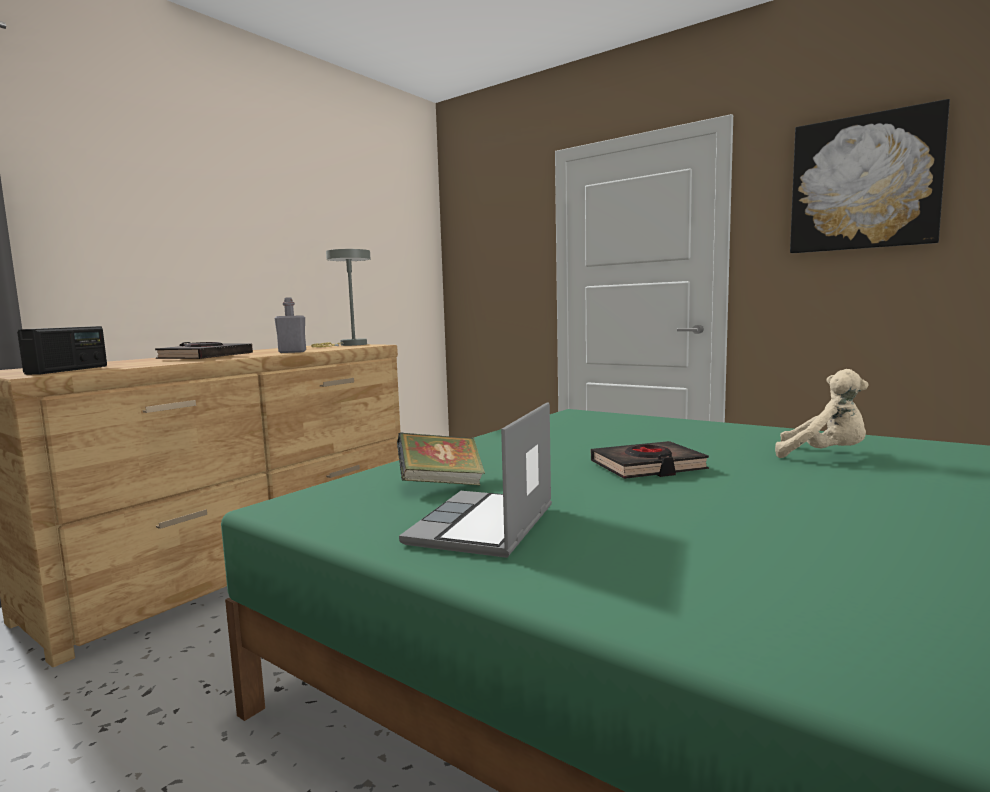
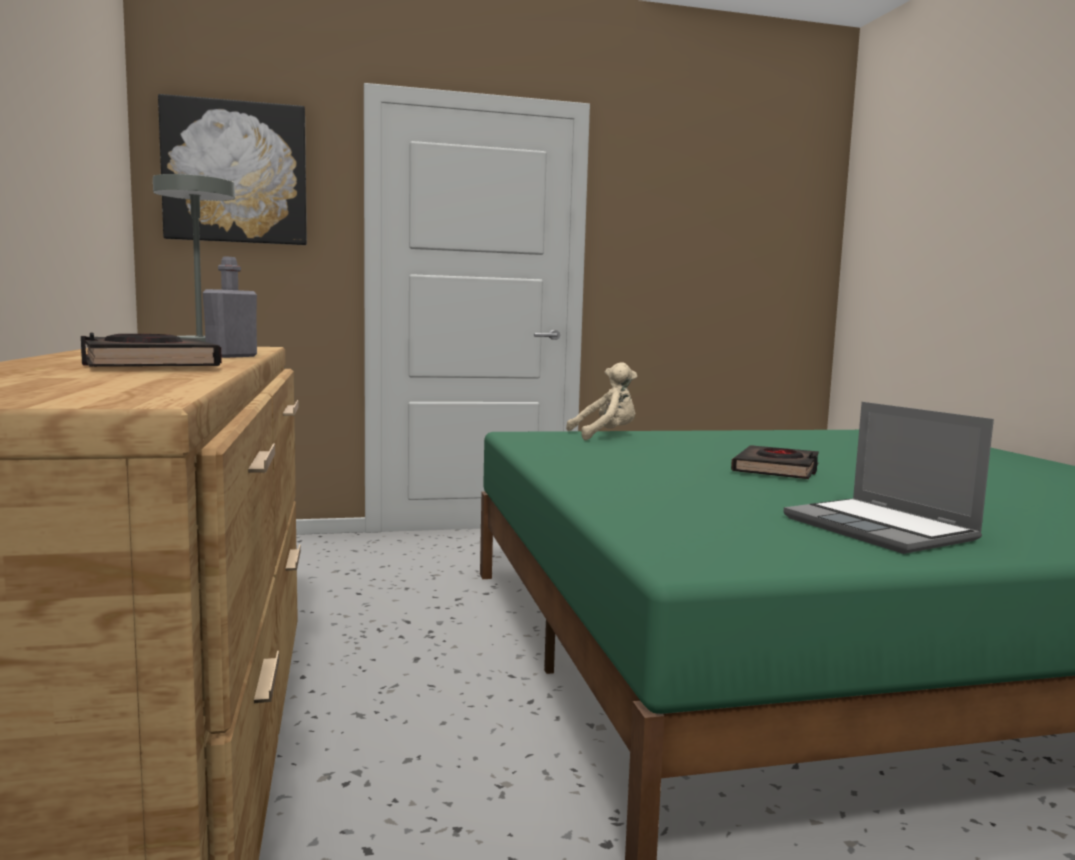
camera: 50 degrees left, 0 degrees up
radio [17,326,107,375] -> none
book [397,432,485,485] -> none
beige plush toy [775,369,869,458] -> beige plush toy moved to [566,362,637,440]
picture [790,99,950,253] -> picture moved to [158,94,307,245]

